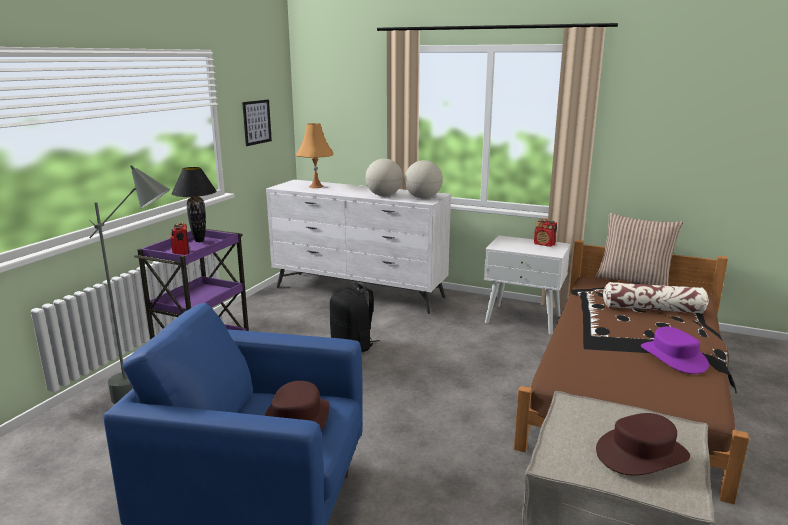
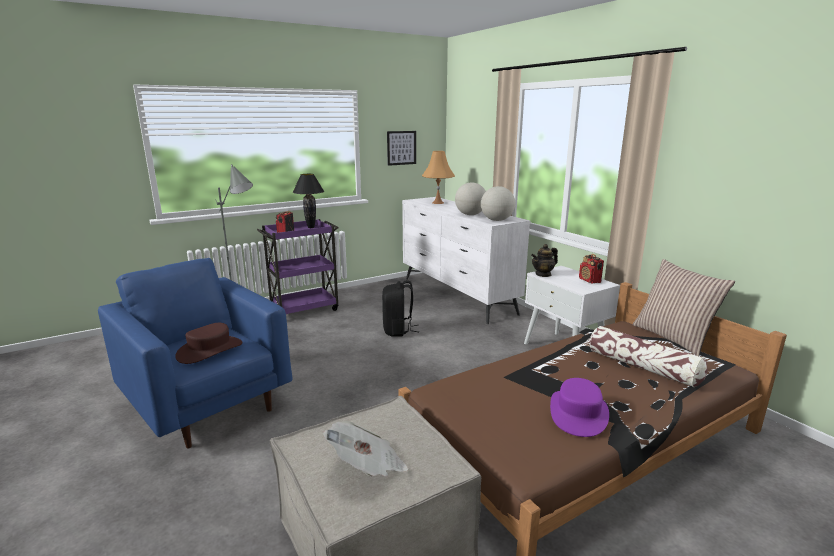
camera: 35 degrees right, 0 degrees up
brown hat [596,413,690,476] -> newspaper [323,421,408,477]
none -> teapot [531,244,558,277]

